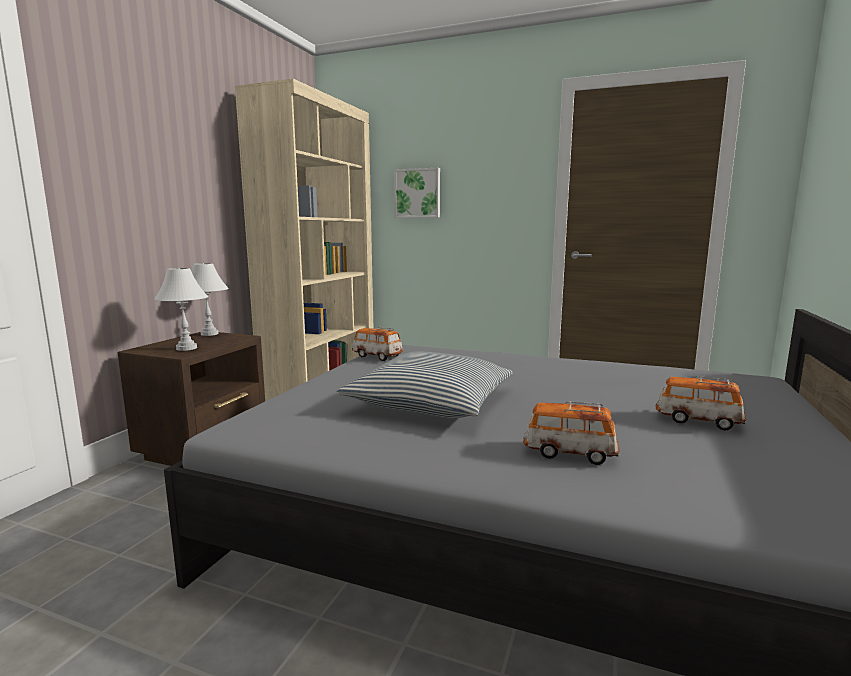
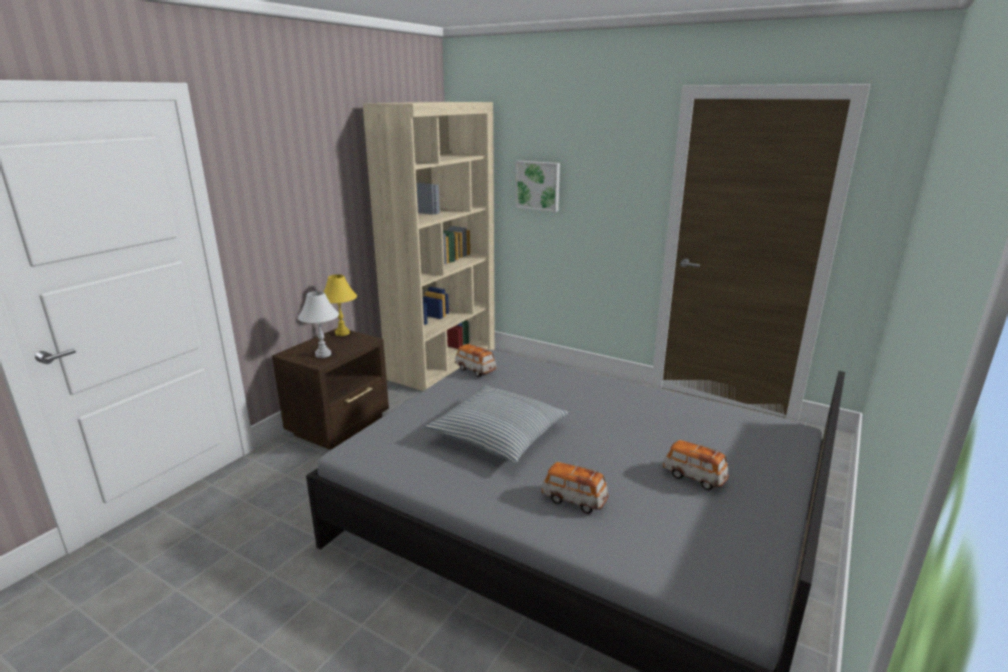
camera: 10 degrees right, 10 degrees up
white table lamp [191,263,229,336] -> yellow table lamp [324,274,357,336]

